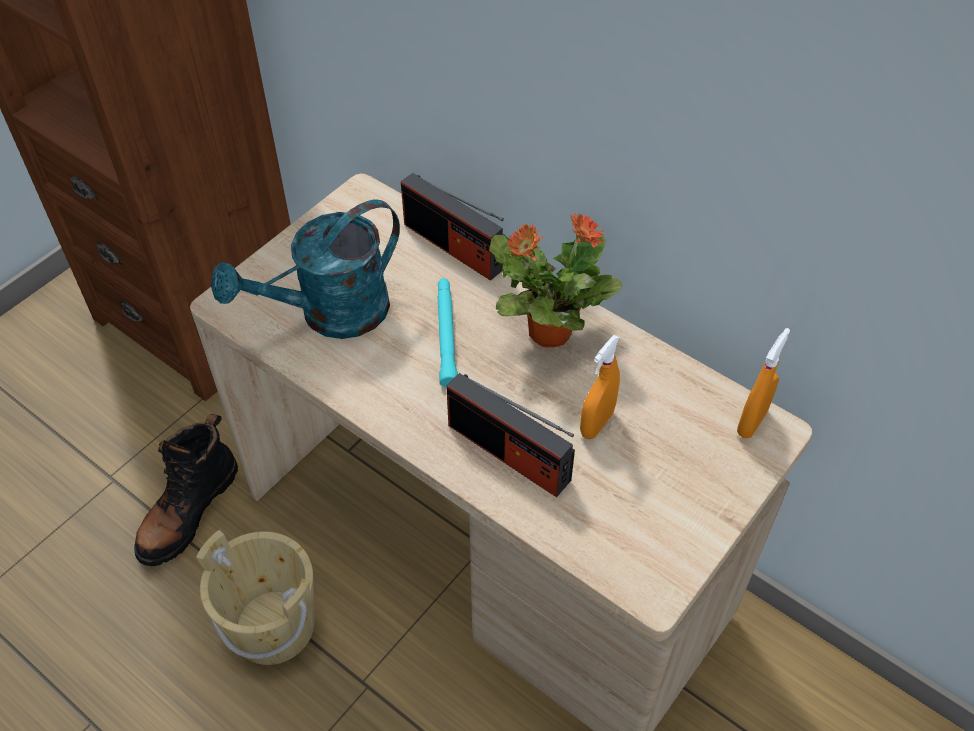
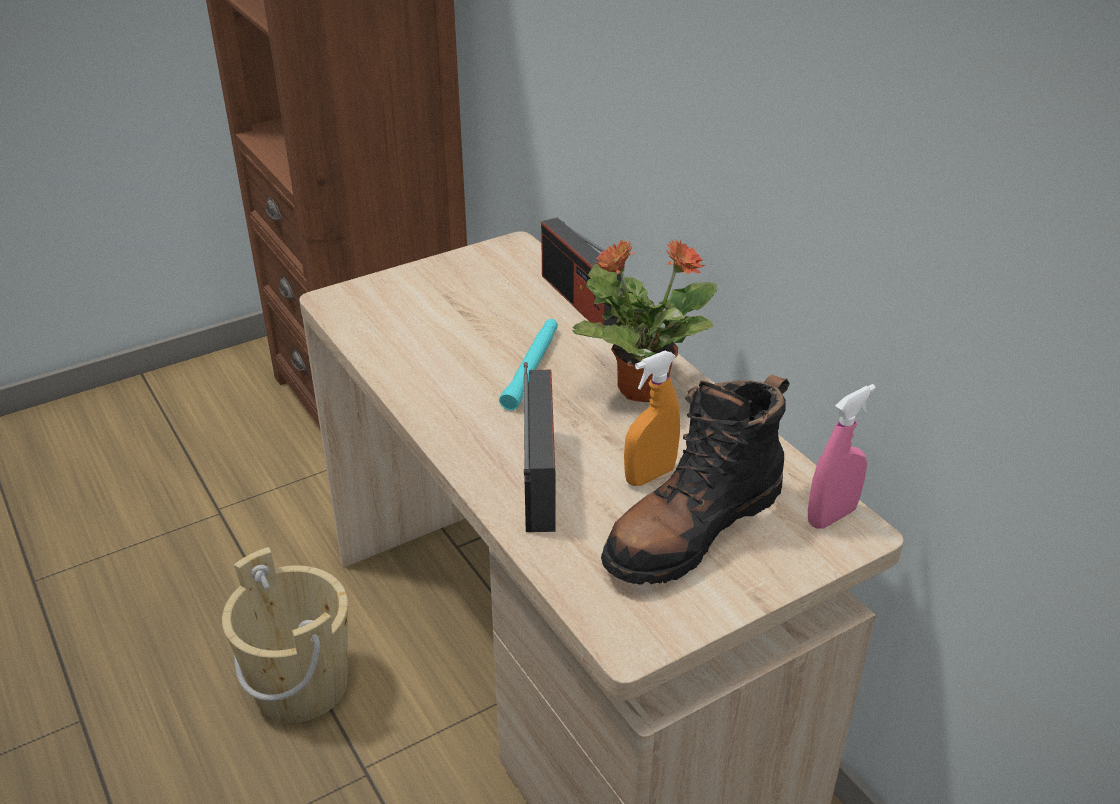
camera: 20 degrees right, 15 degrees down
black boot [134,414,238,566] -> black boot moved to [601,375,790,585]
turquoise watering can [211,200,400,339] -> none
radio [447,373,575,497] -> radio turned 150 degrees counterclockwise [524,362,556,532]
orange spray bottle [737,328,790,438] -> pink spray bottle [808,384,876,529]

